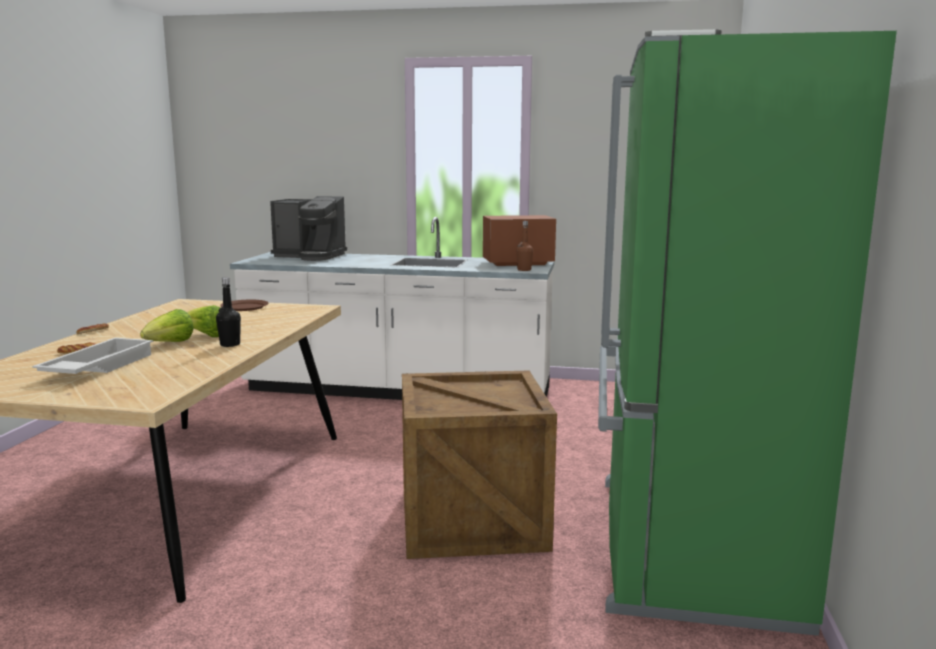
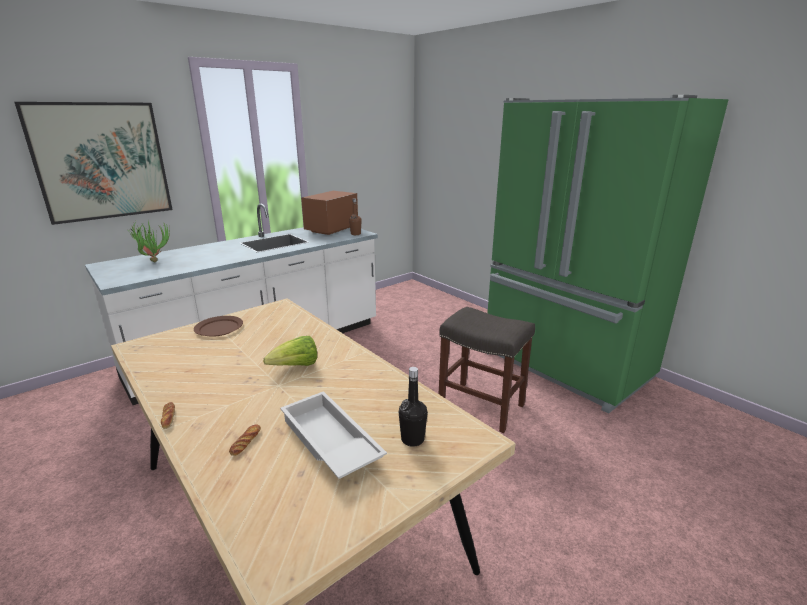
camera: 50 degrees left, 10 degrees up
lettuce [140,309,194,342] -> none
black bottle [216,278,241,347] -> black bottle moved to [399,367,428,447]
coffee machine [270,196,347,261] -> potted plant [129,219,170,262]
crate [402,371,557,559] -> grey stool [439,307,535,433]
none -> picture [14,102,172,225]

